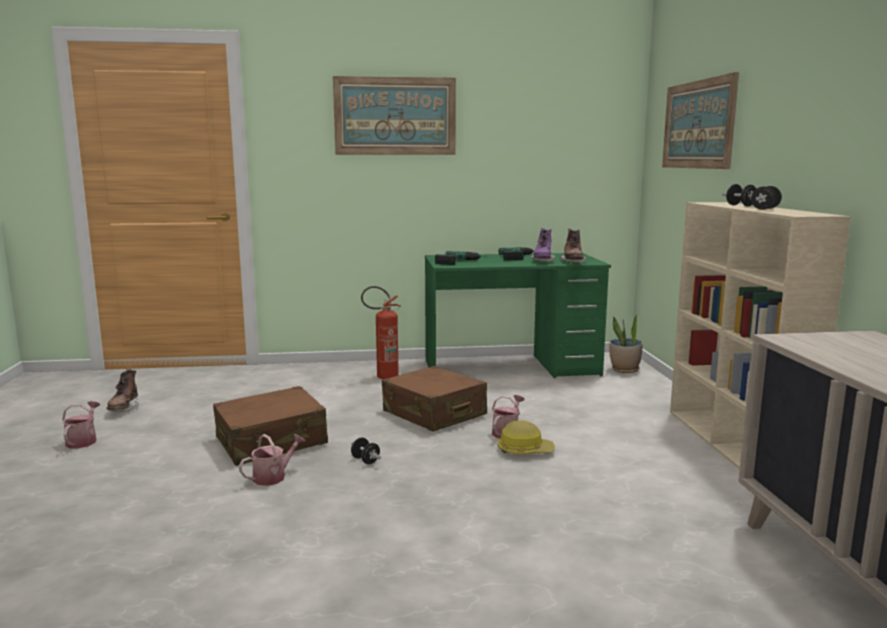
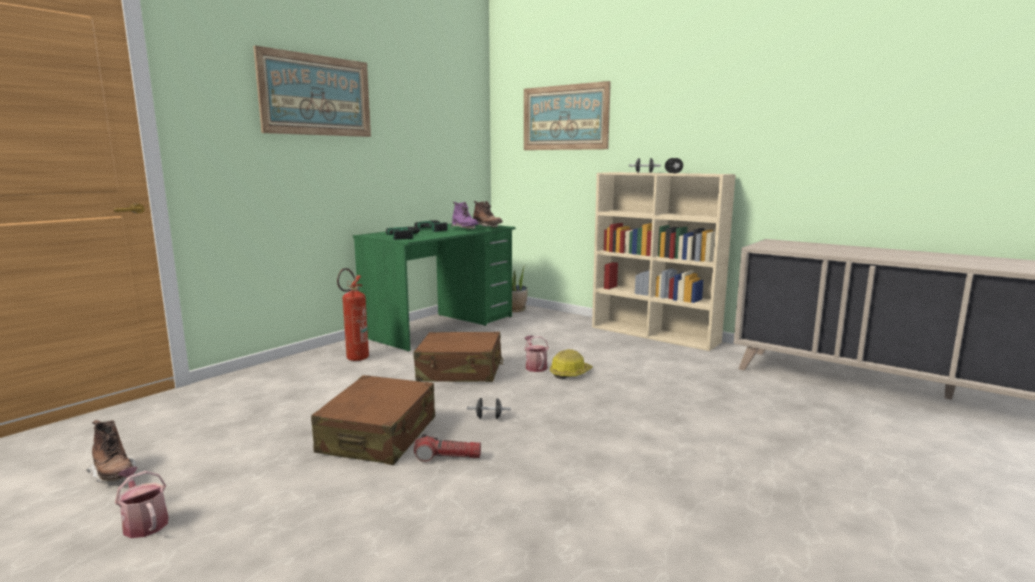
camera: 45 degrees left, 0 degrees up
watering can [239,434,306,486] -> flashlight [414,434,481,462]

